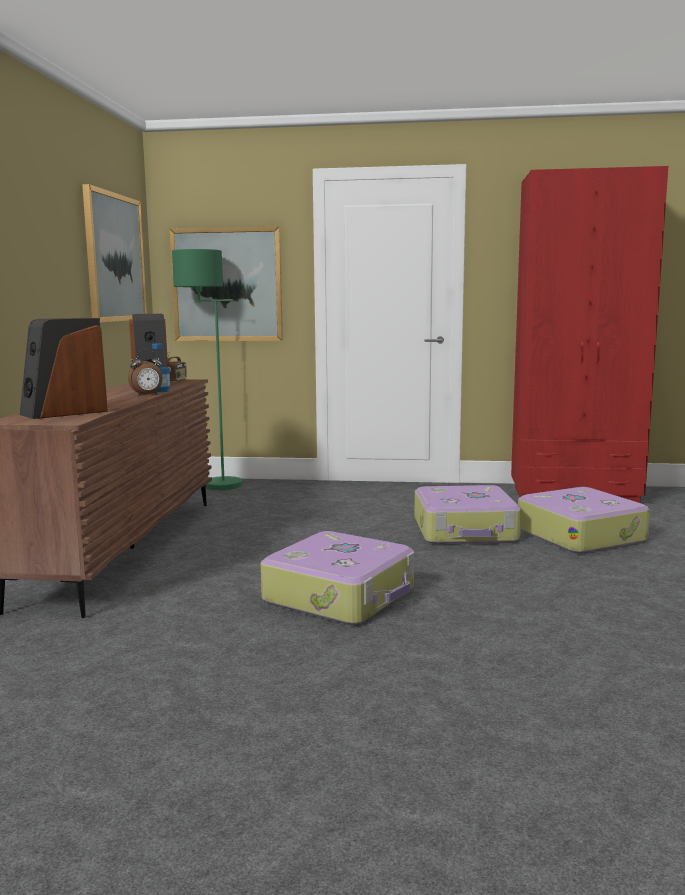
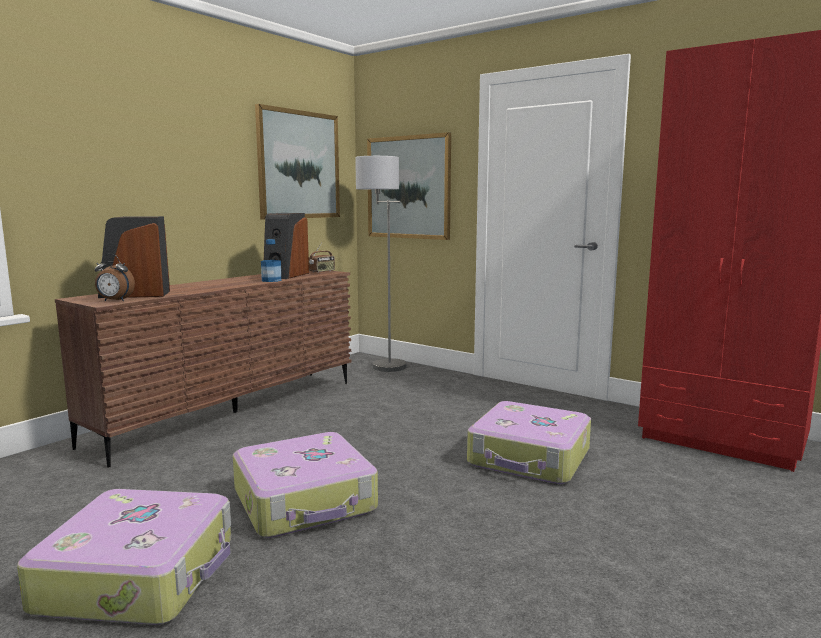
camera: 30 degrees right, 0 degrees up
alarm clock [128,350,162,396] -> alarm clock moved to [95,254,135,301]
green floor lamp [172,249,242,490] -> grey floor lamp [355,156,407,372]
suitcase [518,487,650,554] -> suitcase moved to [17,489,231,625]

